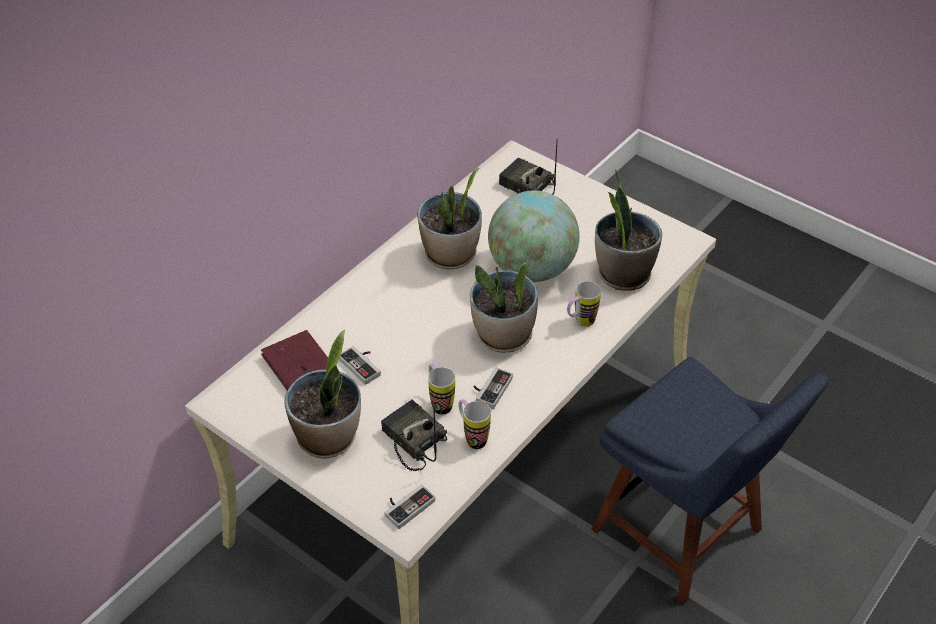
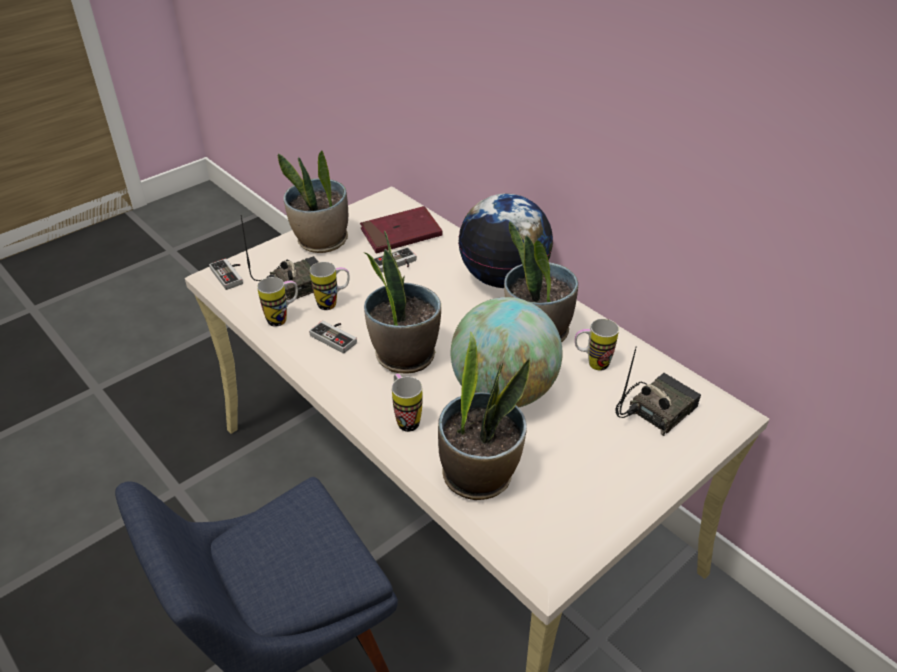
camera: 100 degrees right, 5 degrees down
none -> globe [458,193,553,288]
none -> mug [575,319,619,371]

